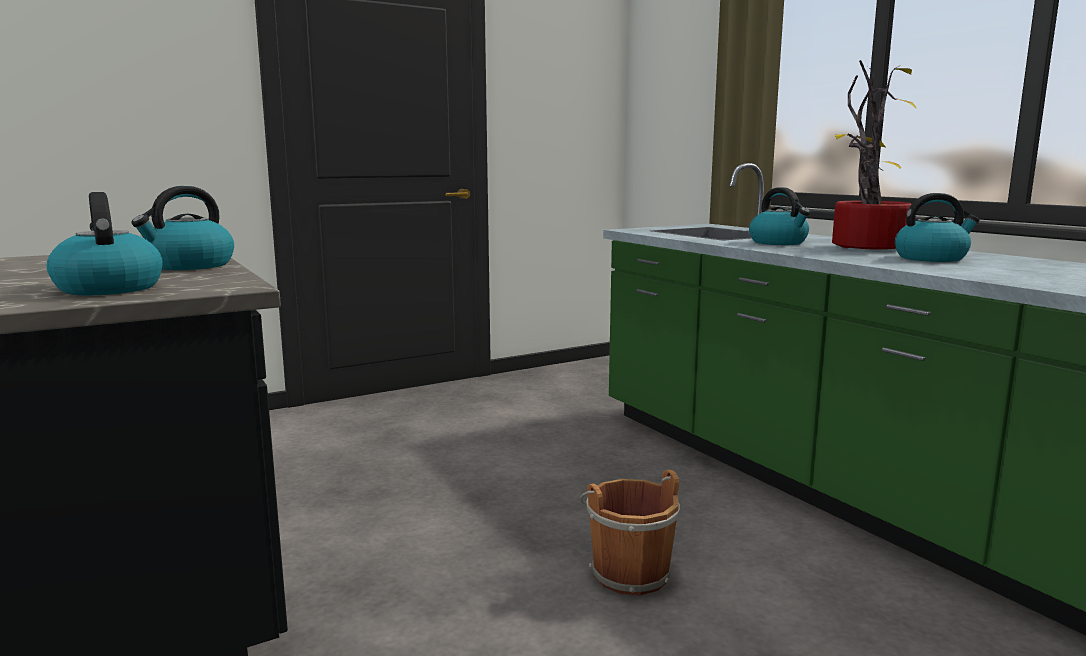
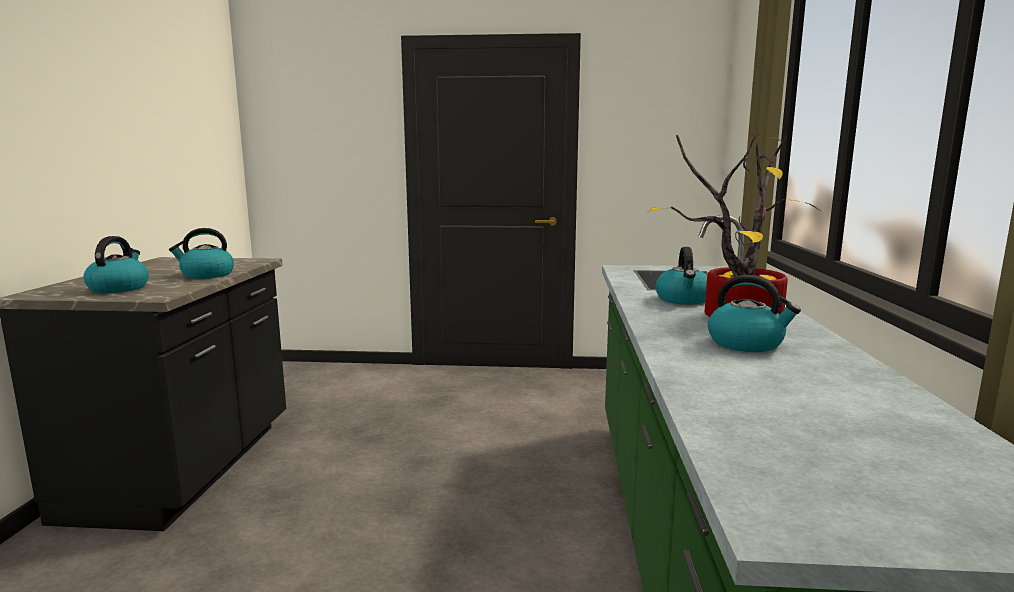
camera: 35 degrees right, 0 degrees up
brown bucket [580,470,680,595] -> none

